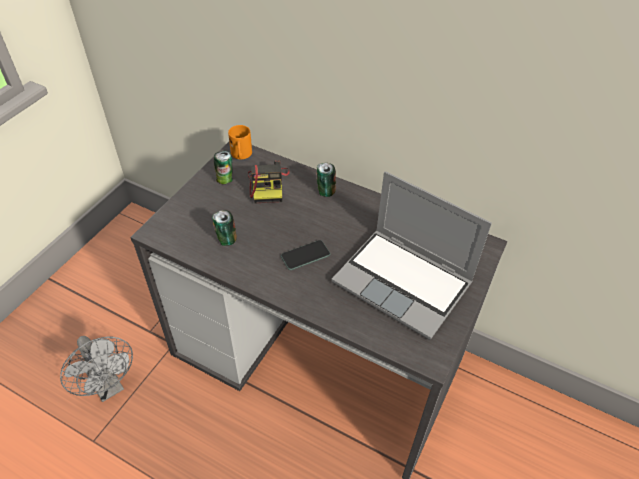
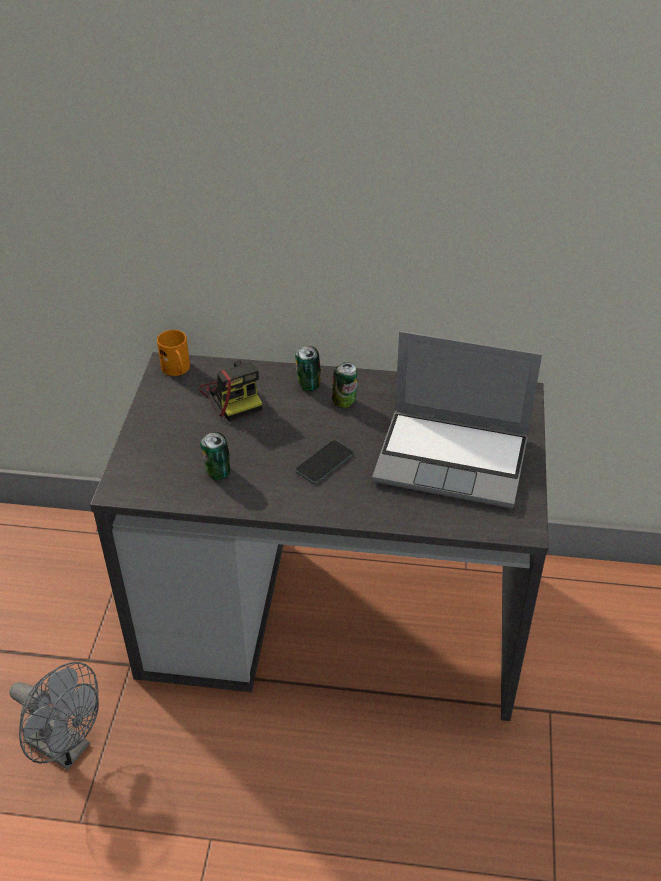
camera: 20 degrees left, 5 degrees down
can [214,151,232,184] -> can moved to [332,362,358,408]

